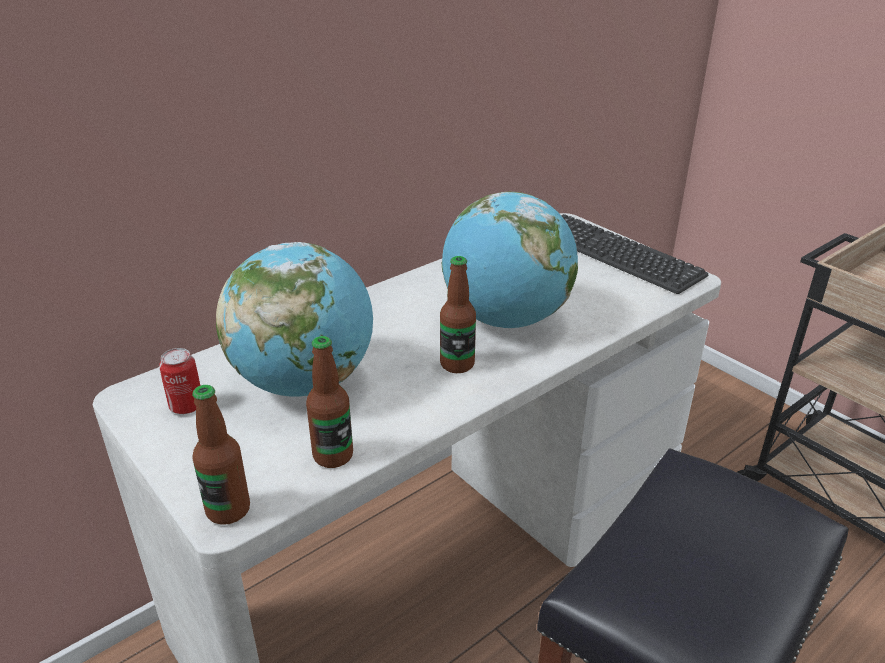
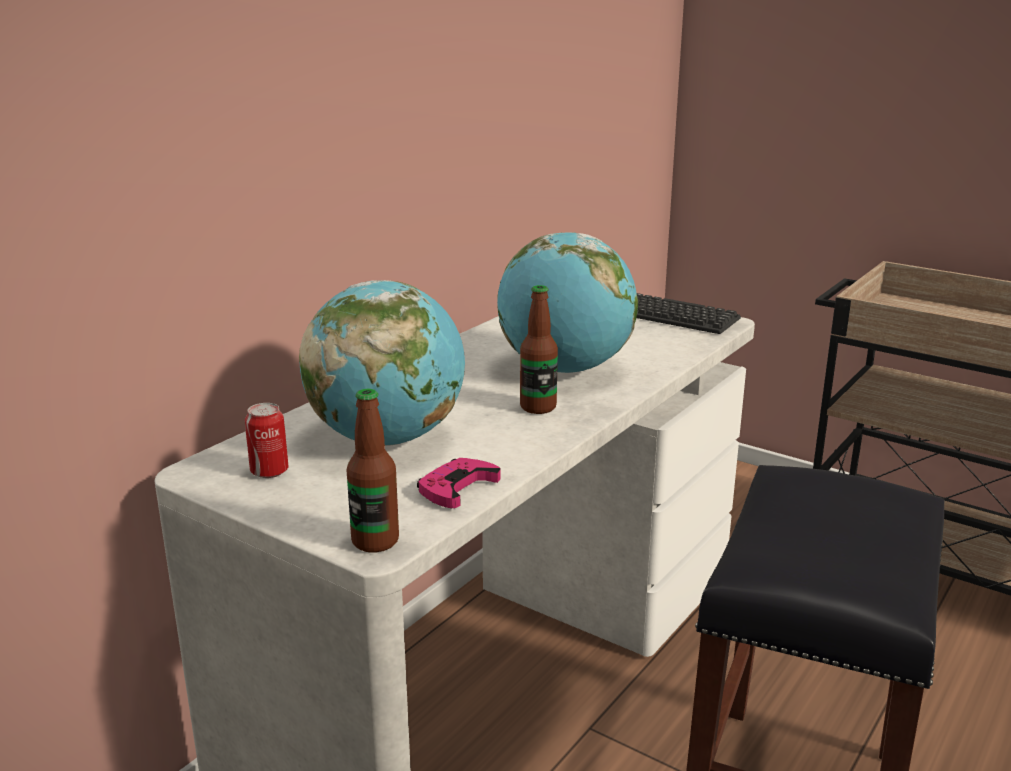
camera: 15 degrees left, 10 degrees down
bottle [306,336,353,468] -> pink game controller [417,458,501,508]

